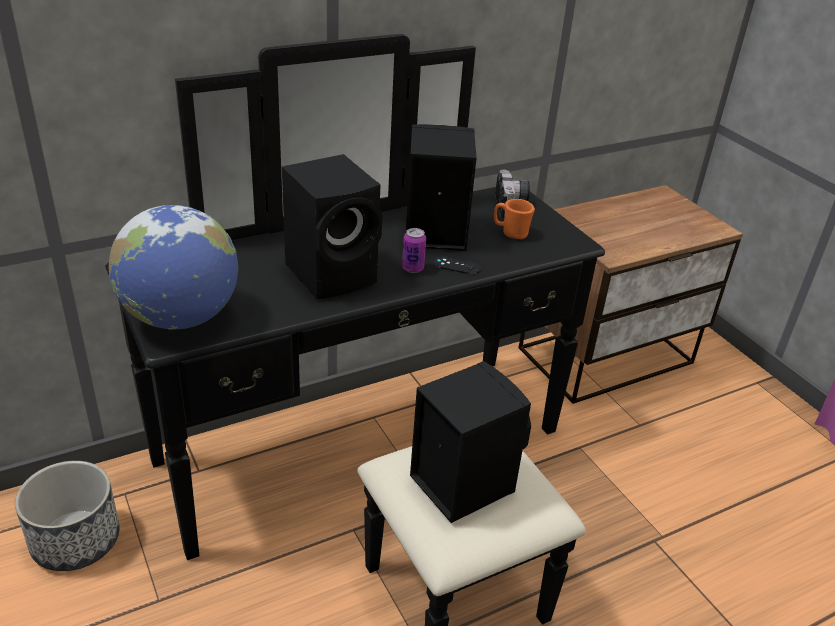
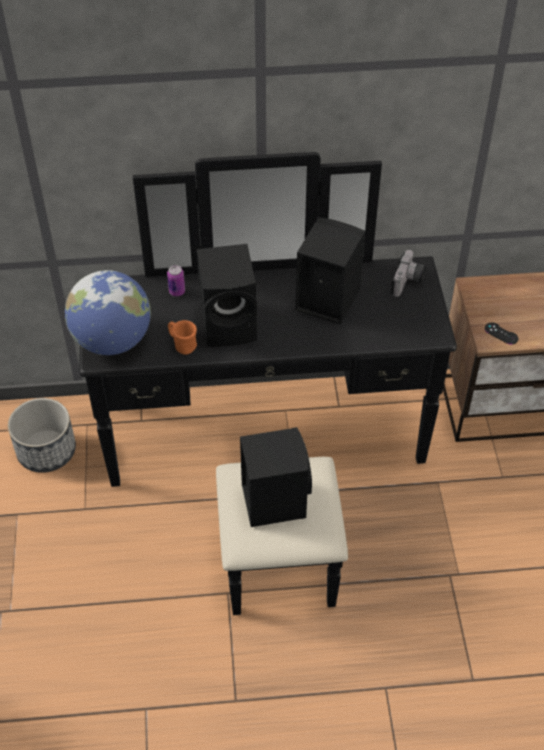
camera: 25 degrees right, 15 degrees up
can [402,228,426,273] -> can moved to [167,265,185,296]
black game controller [433,256,481,274] -> black game controller moved to [485,322,518,345]
orange mug [494,199,535,239] -> orange mug moved to [168,320,197,355]

